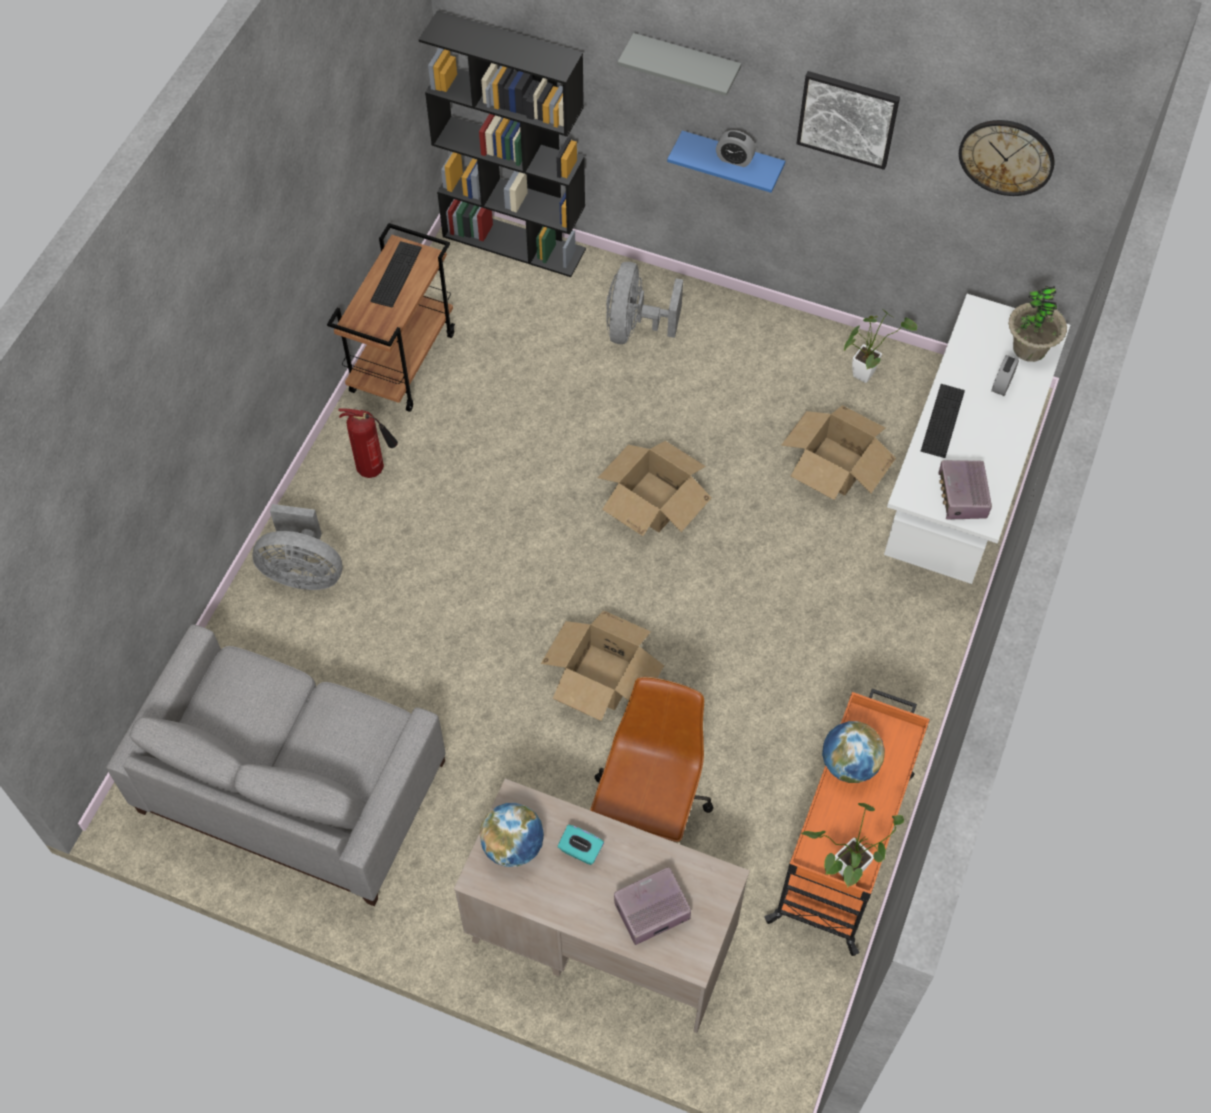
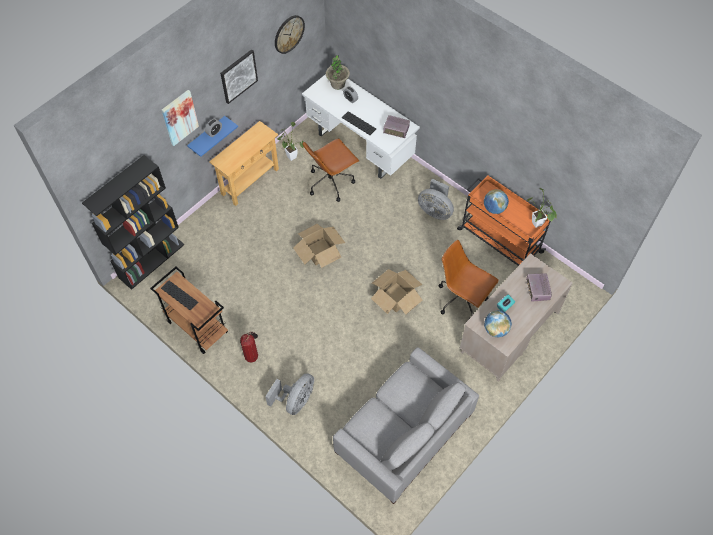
camera: 70 degrees left, 0 degrees up
grey fan [606,262,683,344] -> grey fan moved to [418,178,454,220]
grey shelf [617,33,741,96] -> picture [162,90,199,146]
cardboard box [781,405,896,500] -> brown office chair [303,138,359,202]
none -> beige console table [209,121,279,206]

